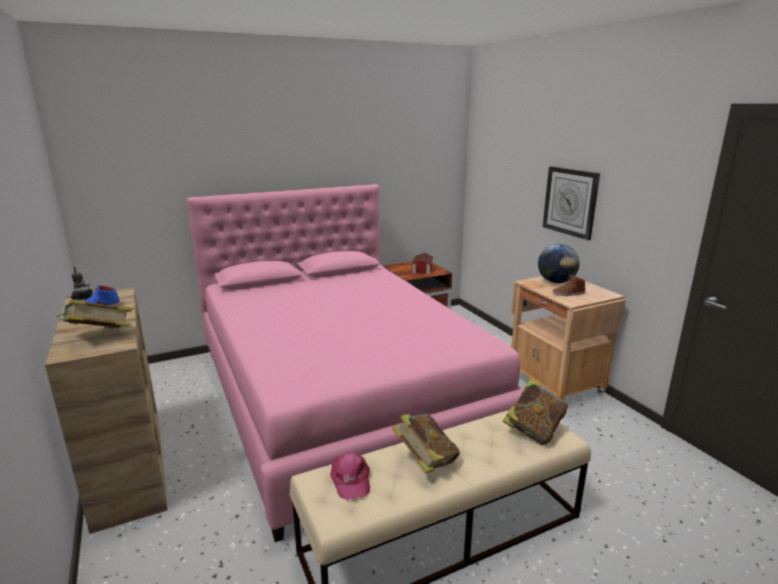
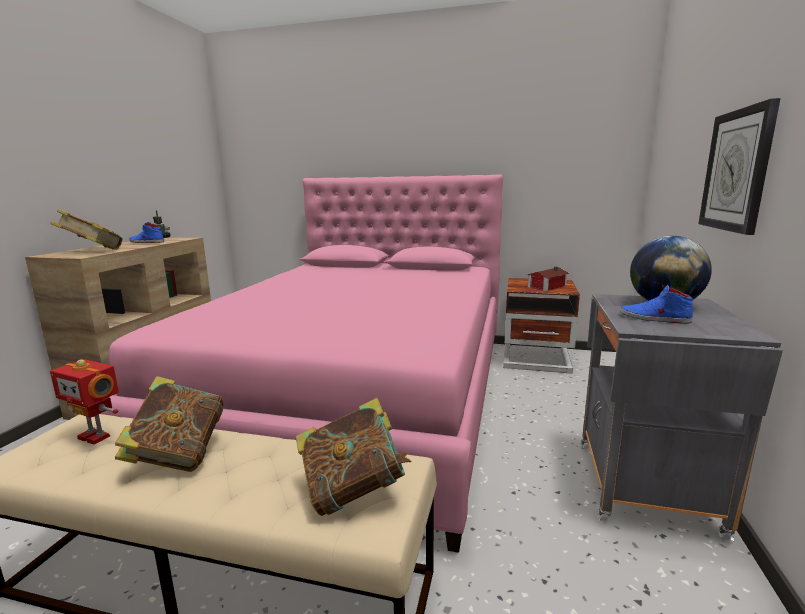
camera: 40 degrees right, 5 degrees down
pink cap [330,451,370,500] -> toy robot [50,359,119,445]
brown cart [511,276,626,401] -> grey cart [580,294,783,541]
brown shoe [552,275,585,296] -> blue shoe [620,285,693,324]

